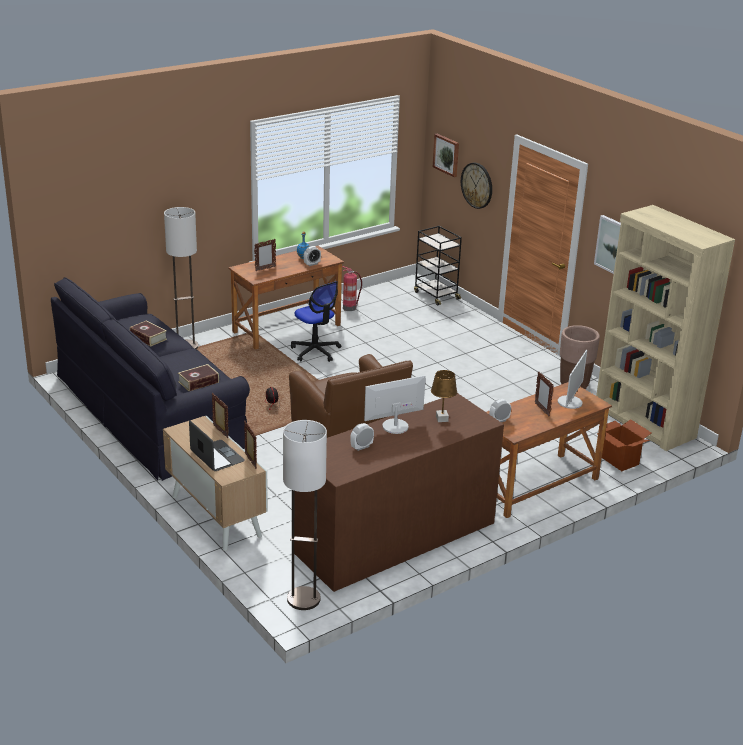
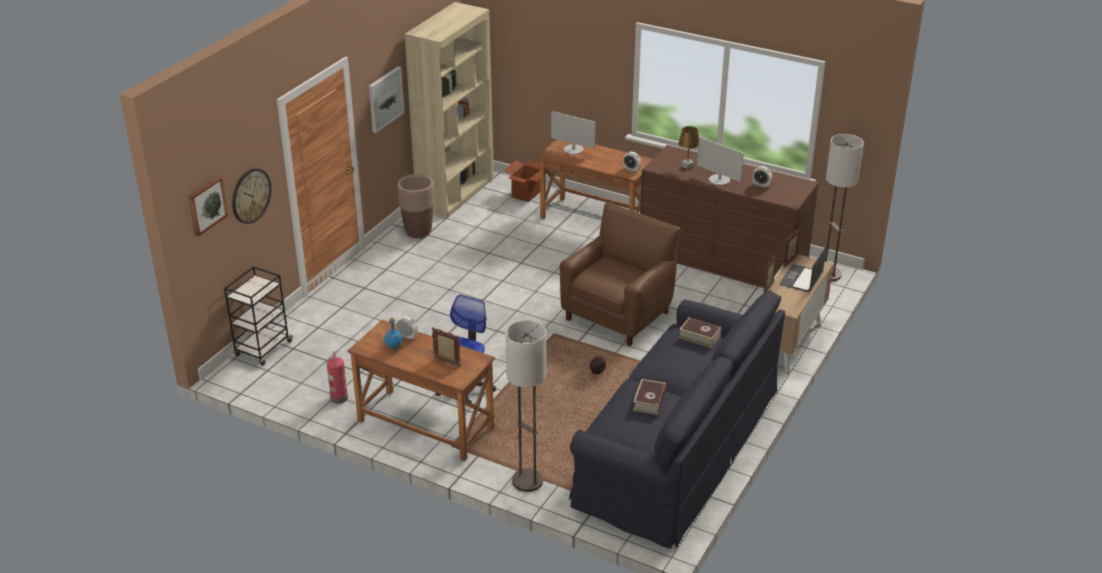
camera: 115 degrees left, 5 degrees up
picture frame [535,372,553,417] -> none
monitor [558,350,587,409] -> monitor turned 150 degrees counterclockwise [551,111,595,155]

